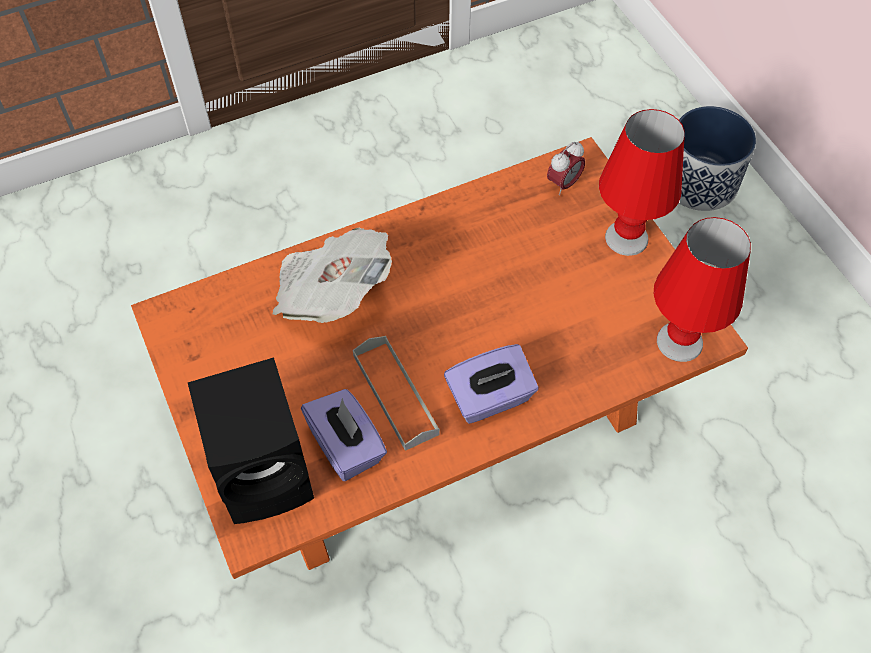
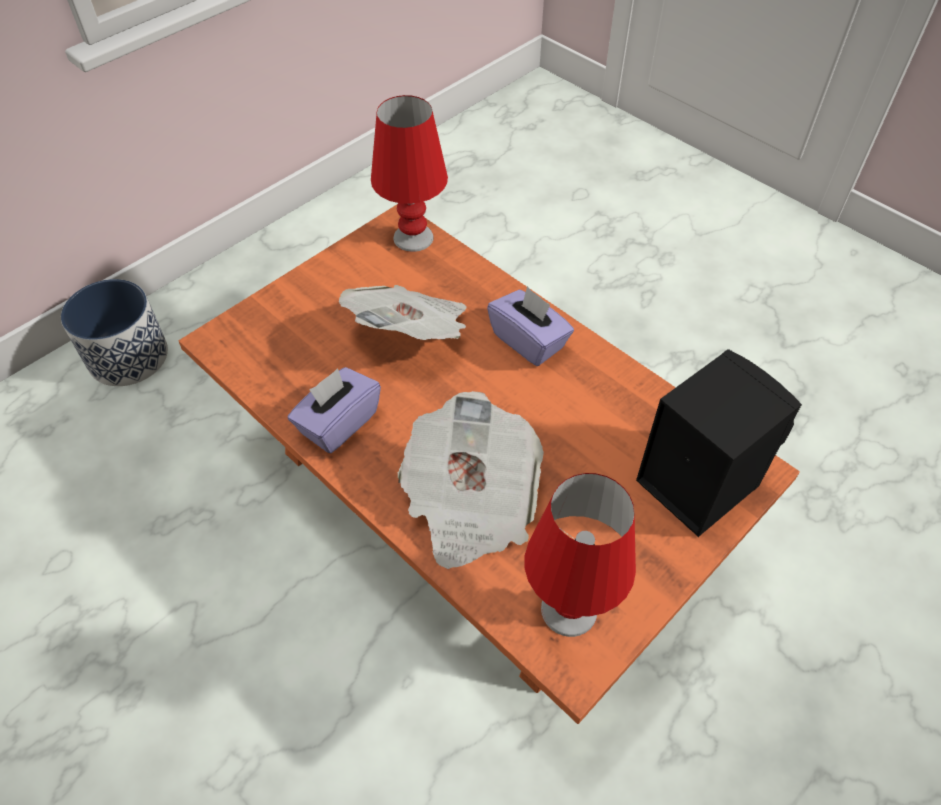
camera: 110 degrees left, 5 degrees down
purple tissue box [301,389,387,481] -> purple tissue box moved to [288,367,381,453]
grey tray [353,336,440,451] -> none
alarm clock [547,141,585,195] -> none
red table lamp [599,109,685,256] -> red table lamp moved to [525,473,636,637]
none -> newspaper [339,285,466,340]

